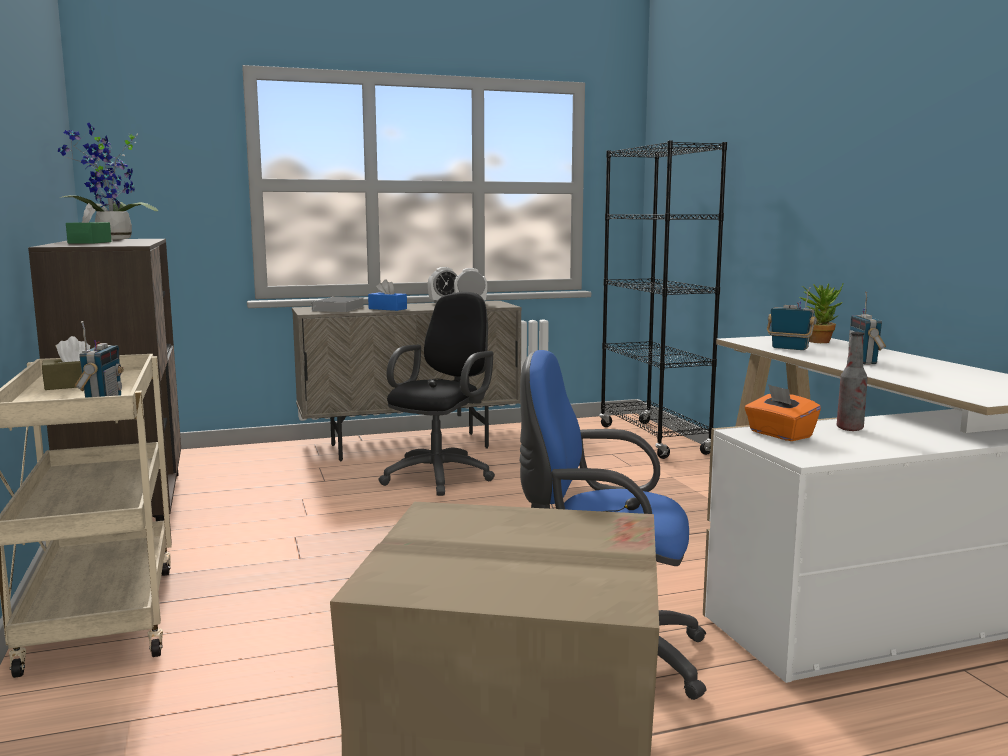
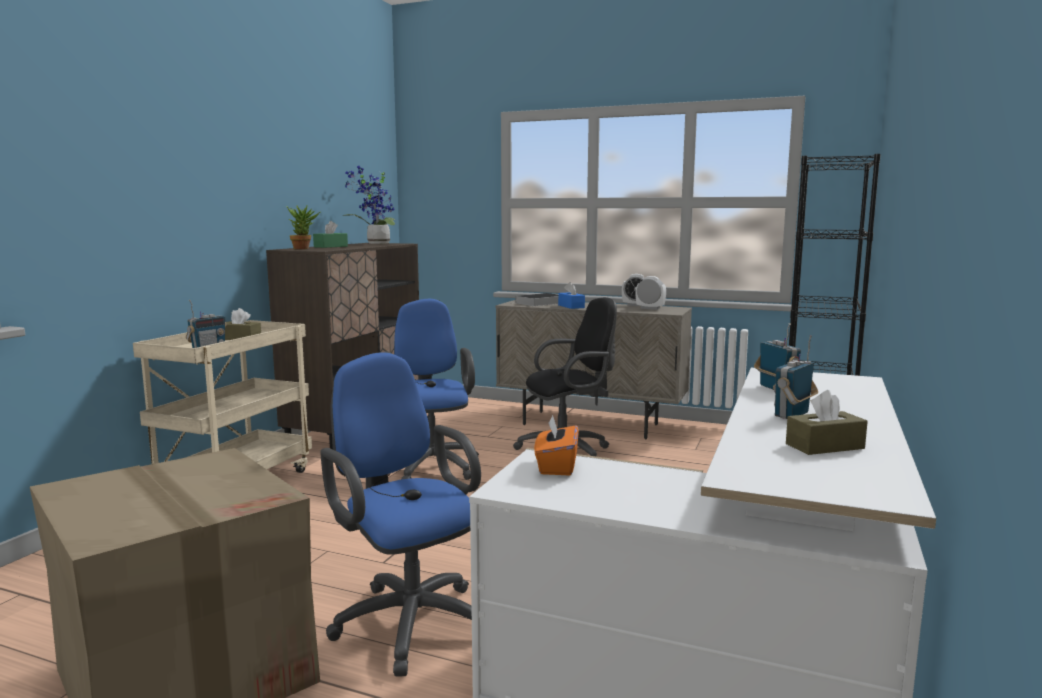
camera: 40 degrees right, 0 degrees up
potted plant [800,283,843,343] -> potted plant moved to [286,205,320,249]
bottle [837,332,868,431] -> none
none -> blue office chair [384,299,479,480]
none -> brown tissue box [786,390,868,455]

